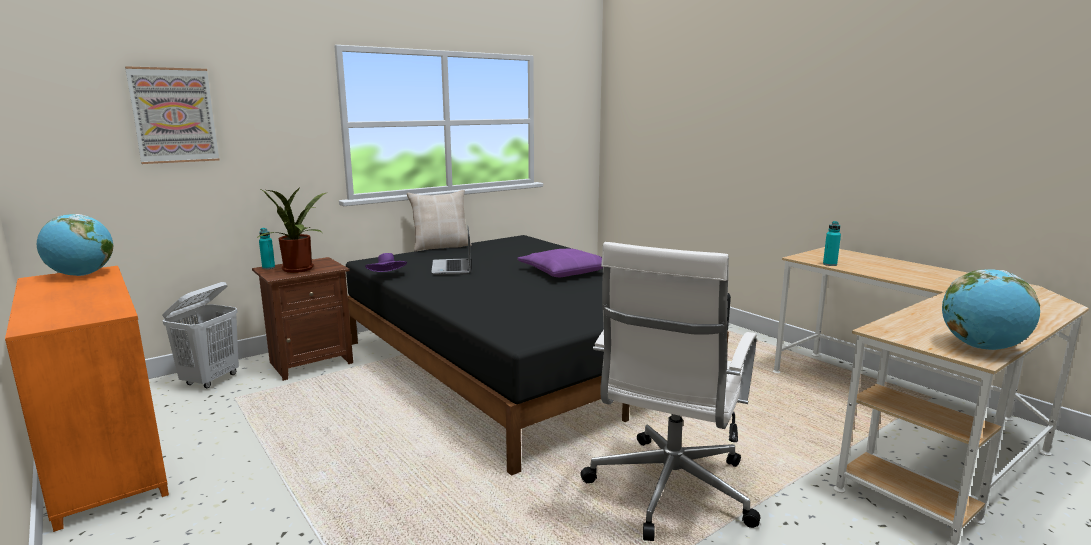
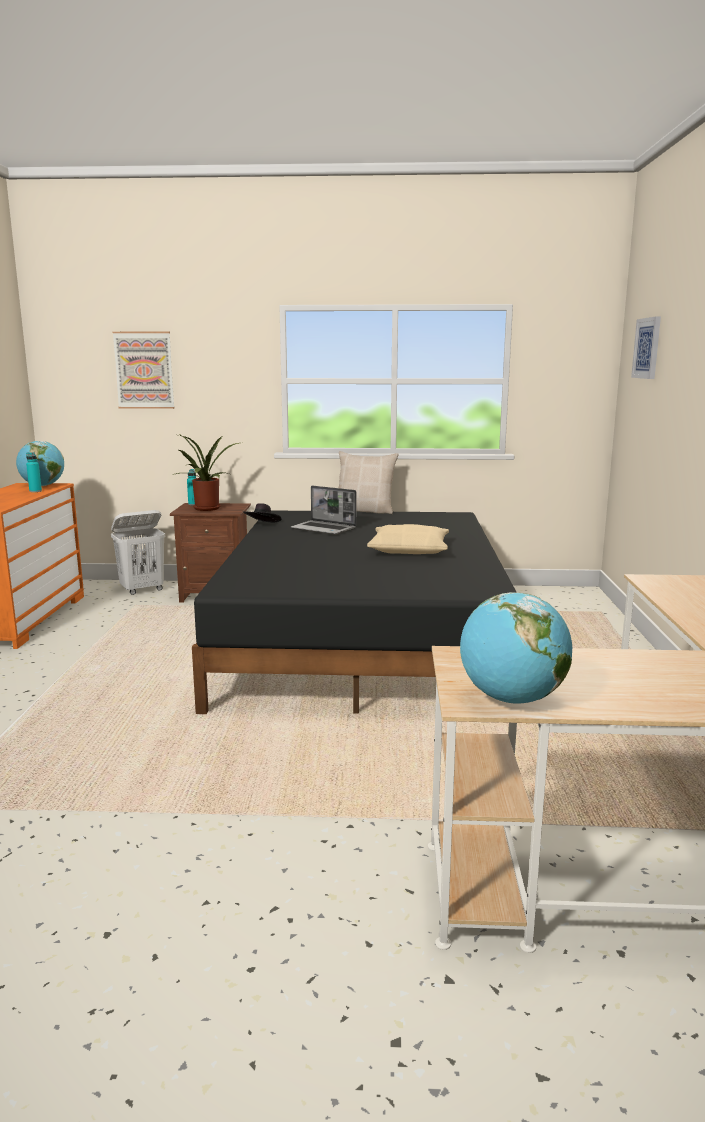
camera: 40 degrees right, 0 degrees up
purple hat [365,253,407,272] -> black hat [243,503,281,523]
laptop [431,225,471,275] -> laptop turned 90 degrees counterclockwise [291,486,357,535]
purple pillow [517,248,603,277] -> beige pillow [367,524,449,554]
white office chair [580,242,760,541] -> none
turquoise bottle [823,221,841,266] -> turquoise bottle moved to [26,452,42,492]
none -> picture [631,316,661,379]

